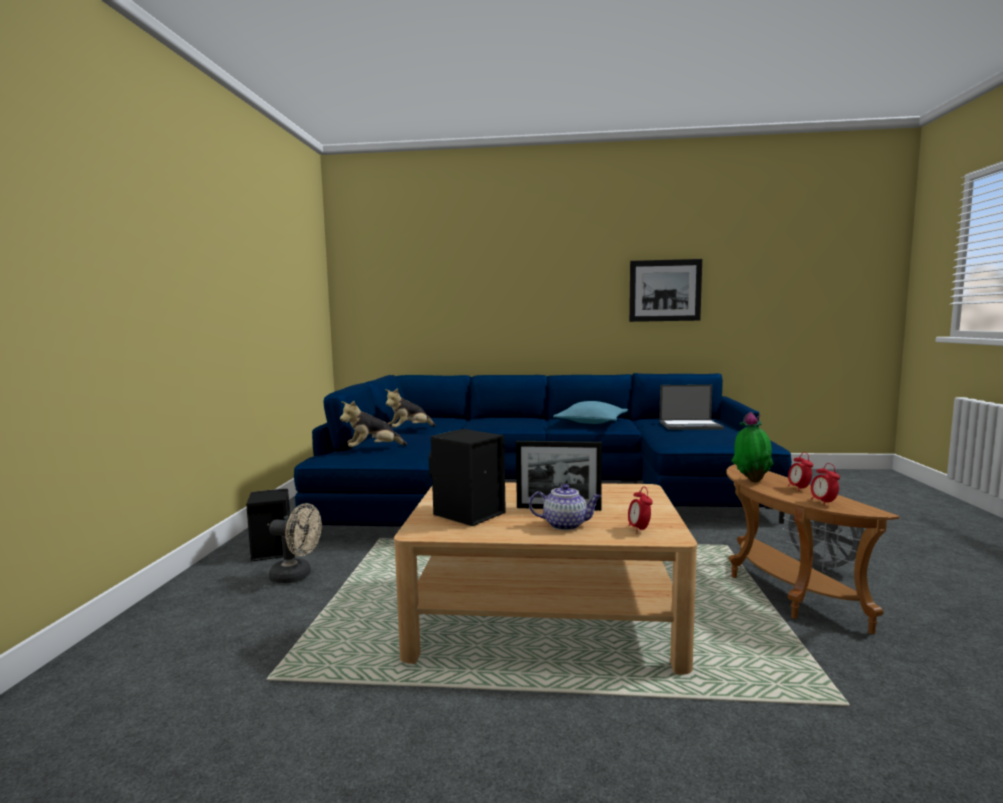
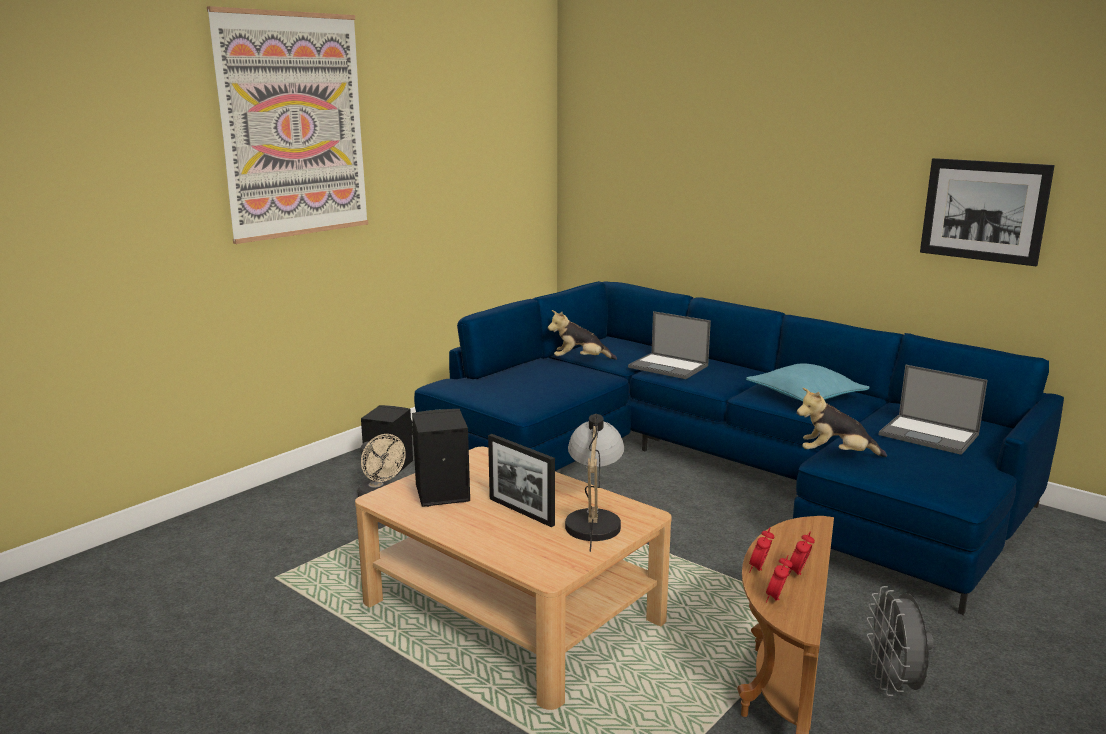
camera: 35 degrees right, 10 degrees up
plush toy [340,401,408,447] -> plush toy moved to [797,388,887,457]
teapot [529,484,601,530] -> none
alarm clock [628,486,653,534] -> alarm clock moved to [749,528,774,572]
potted plant [731,412,774,483] -> none
none -> picture [207,6,368,244]
none -> table lamp [565,414,624,552]
none -> laptop [628,311,711,379]

